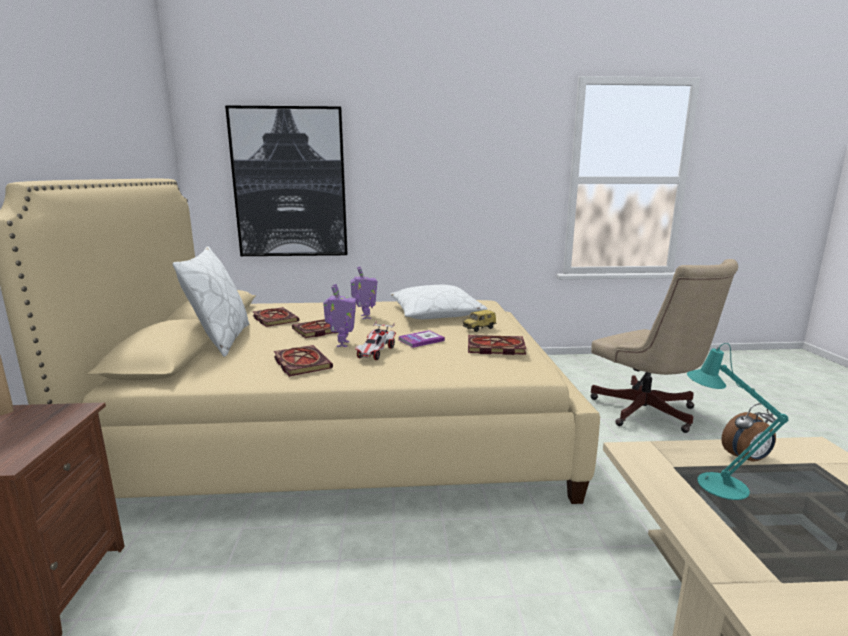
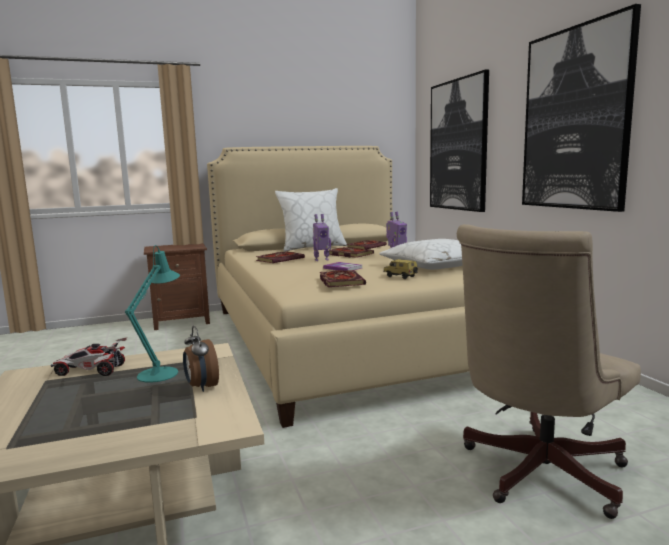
camera: 75 degrees right, 5 degrees down
toy car [355,321,396,360] -> toy car moved to [51,337,127,376]
none -> picture [522,4,641,212]

